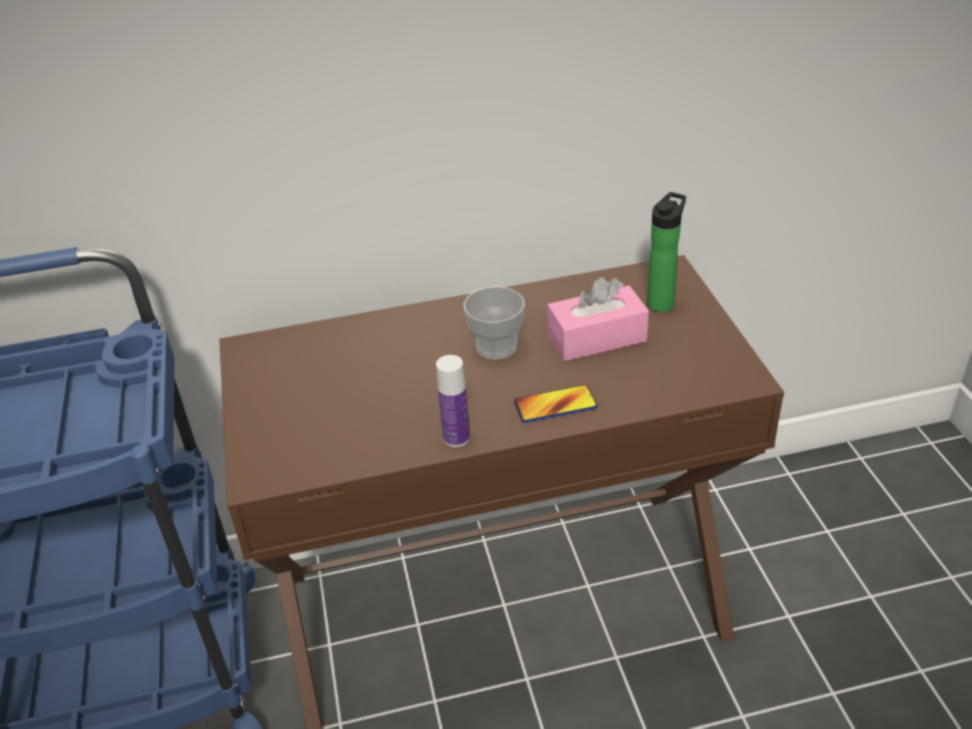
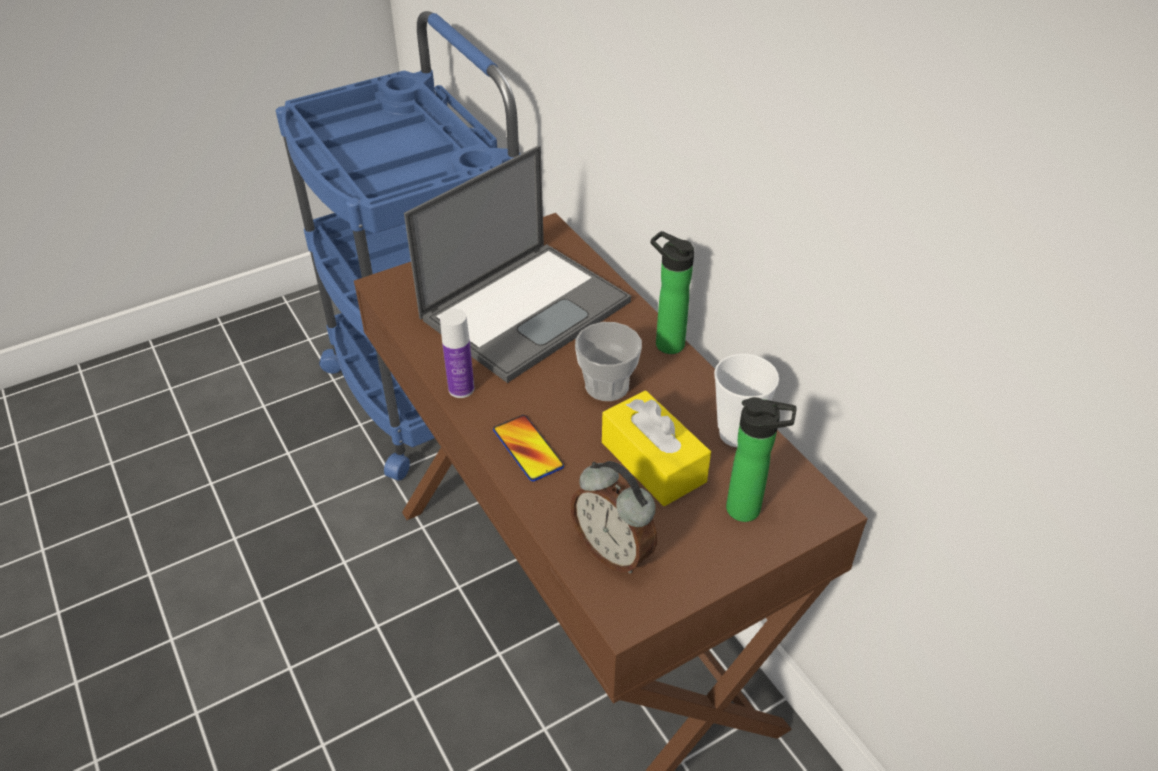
camera: 70 degrees right, 5 degrees up
pink tissue box [547,277,649,361] -> yellow tissue box [602,390,711,506]
none -> laptop [404,145,631,383]
none -> alarm clock [571,461,657,574]
none -> bottle [651,231,694,354]
none -> cup [714,354,779,447]

